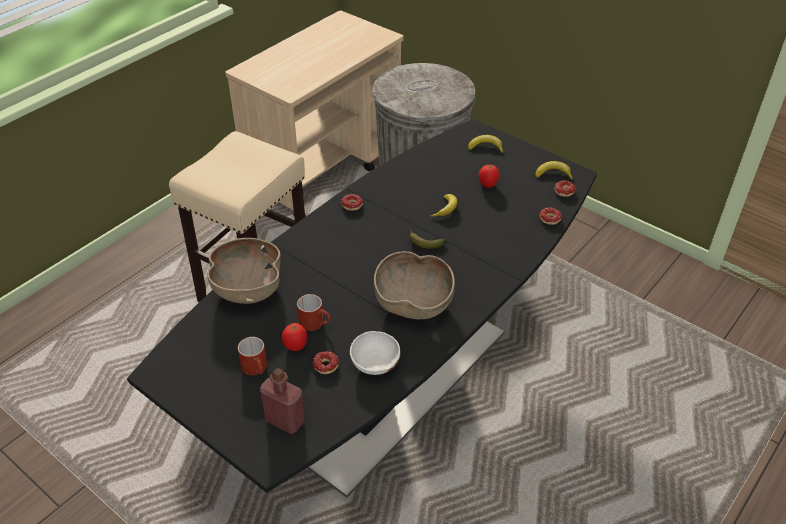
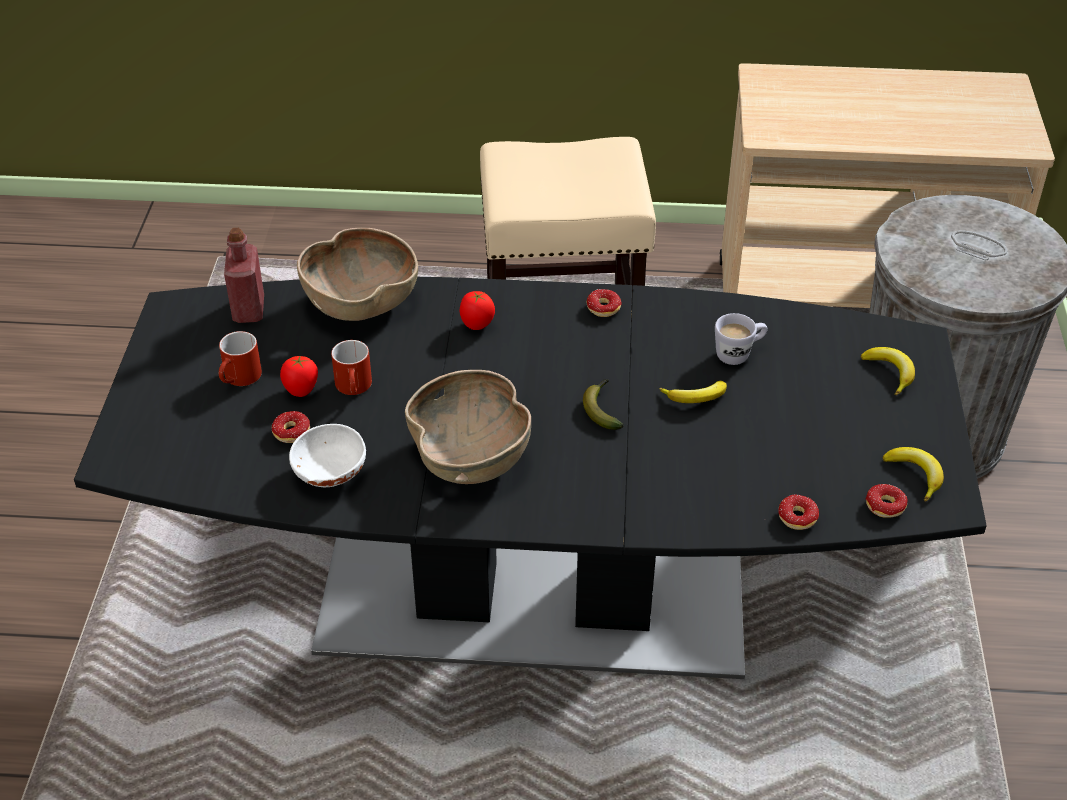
camera: 55 degrees right, 0 degrees up
red bottle [260,368,304,434] -> red bottle moved to [224,228,264,323]
tomato [479,164,499,188] -> tomato moved to [460,291,495,330]
none -> white mug [715,313,768,365]

